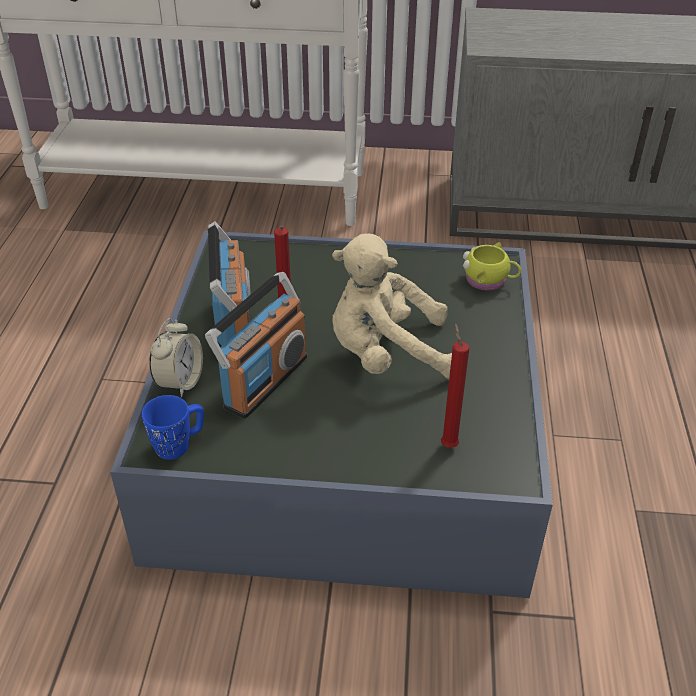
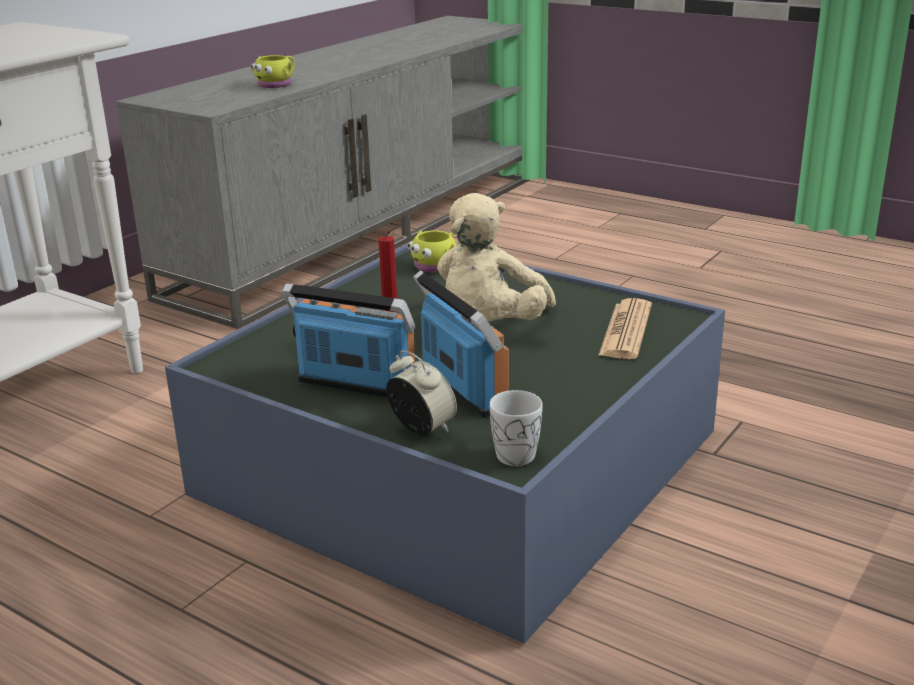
camera: 60 degrees left, 15 degrees down
blue mug [142,395,204,460] -> white mug [489,390,543,466]
red candle [441,323,469,448] -> newspaper [598,298,652,359]
none -> yellow mug [251,55,295,88]

